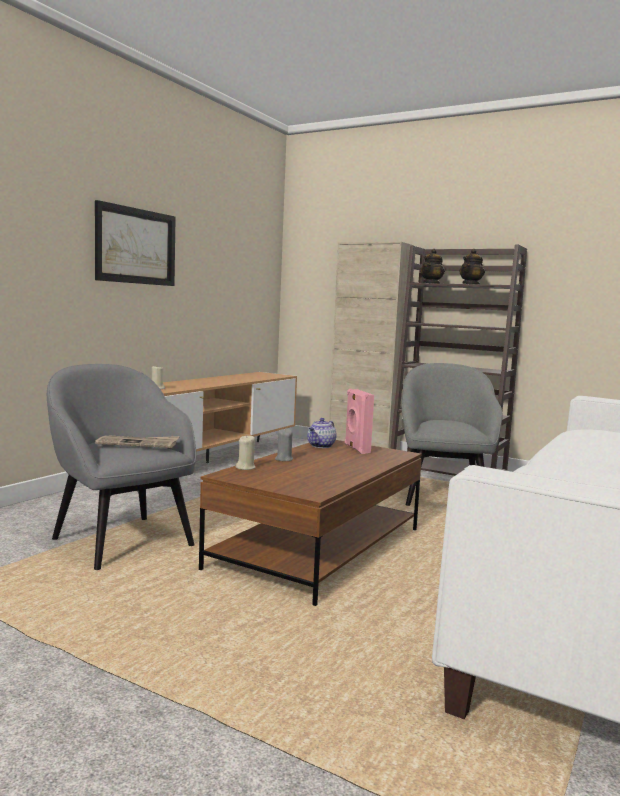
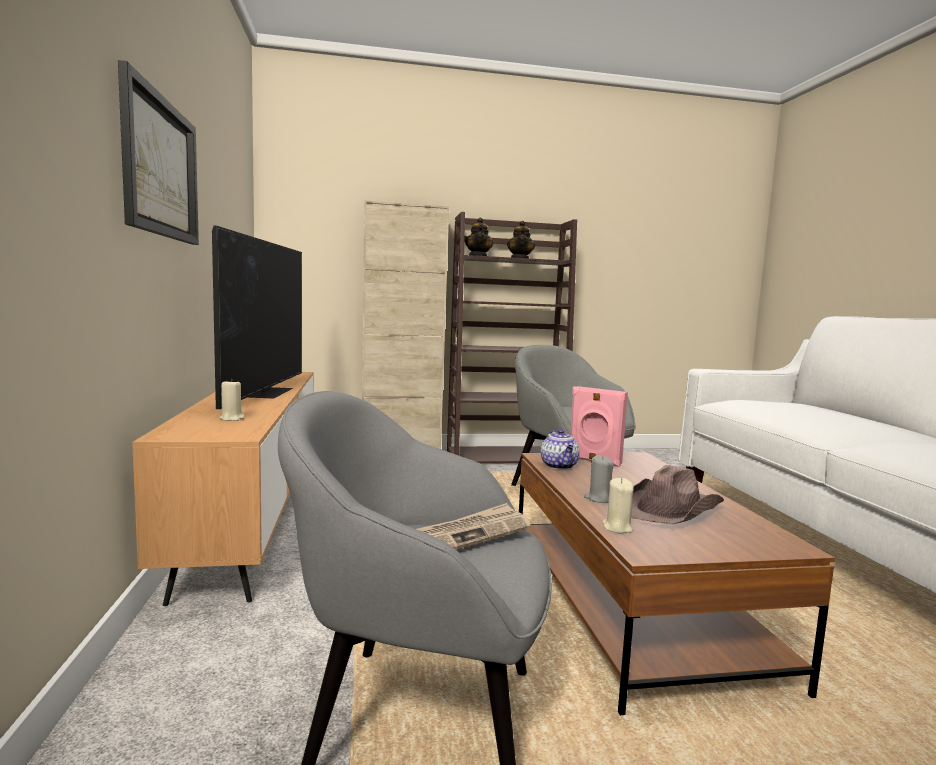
camera: 40 degrees left, 0 degrees up
none -> television [212,225,302,409]
none -> brown hat [631,465,724,524]

